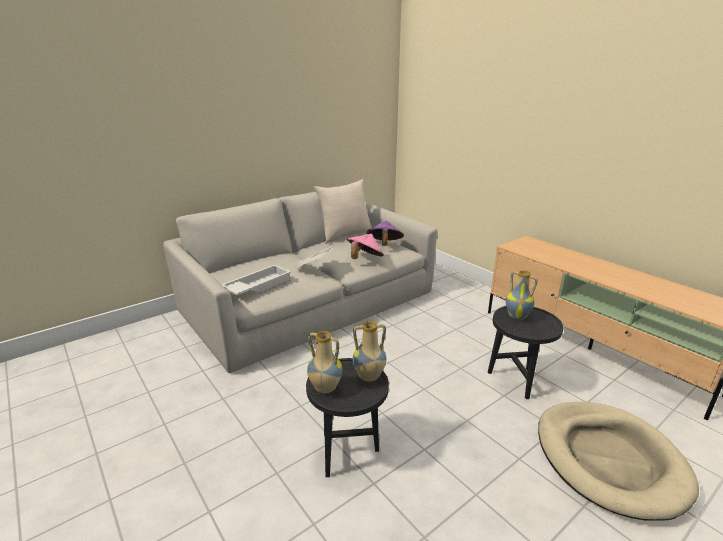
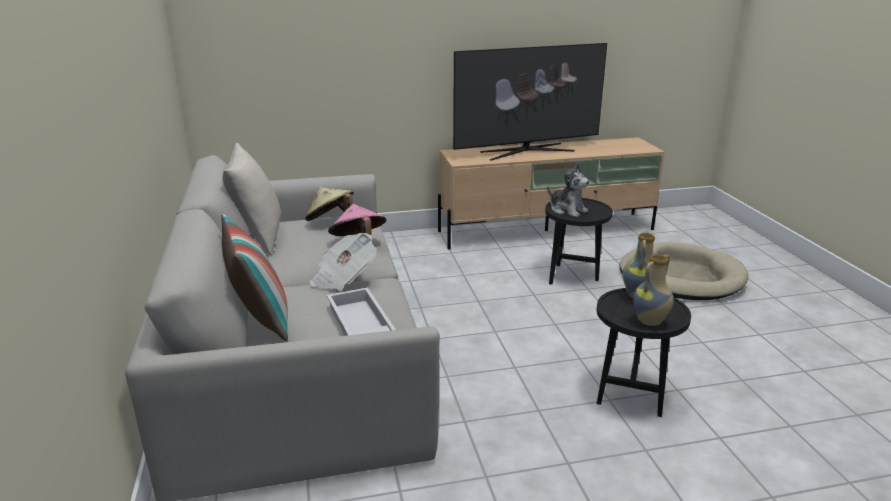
camera: 65 degrees left, 0 degrees up
purple hat [367,221,404,246] -> beige hat [305,187,354,221]
vase [506,270,538,320] -> plush toy [547,163,589,217]
none -> pillow [221,214,288,341]
none -> television [453,43,607,161]

